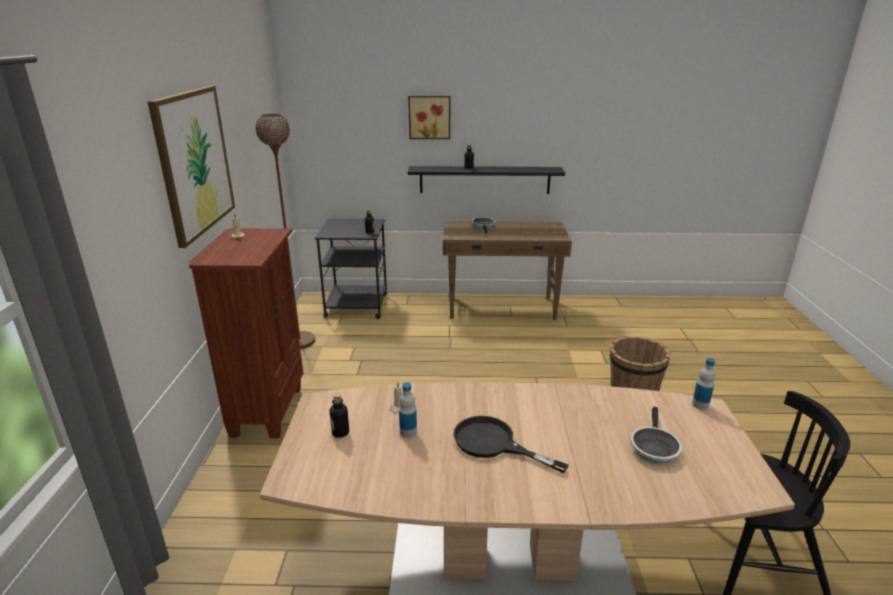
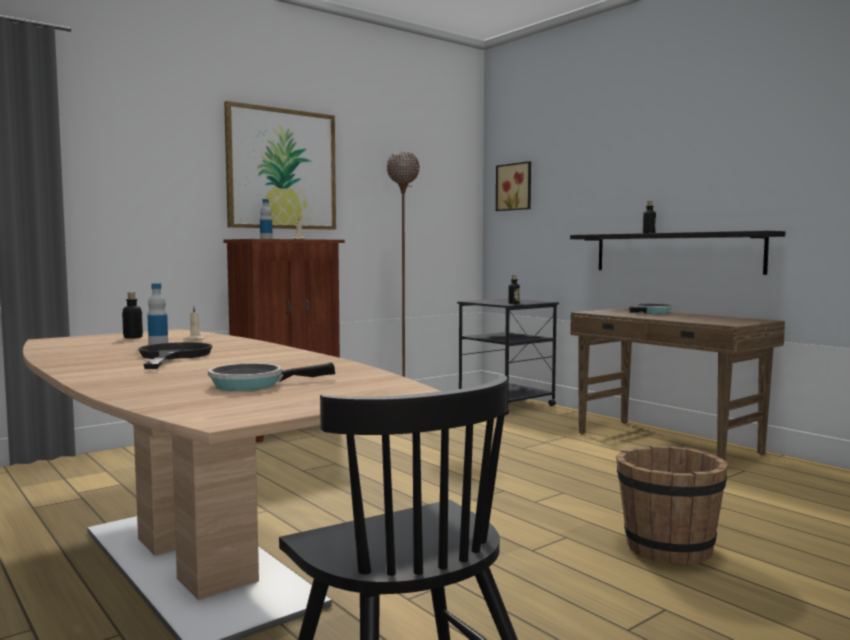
camera: 50 degrees right, 20 degrees down
picture [408,96,450,139] -> picture moved to [496,161,531,211]
bottle [692,358,716,410] -> bottle moved to [260,199,273,239]

